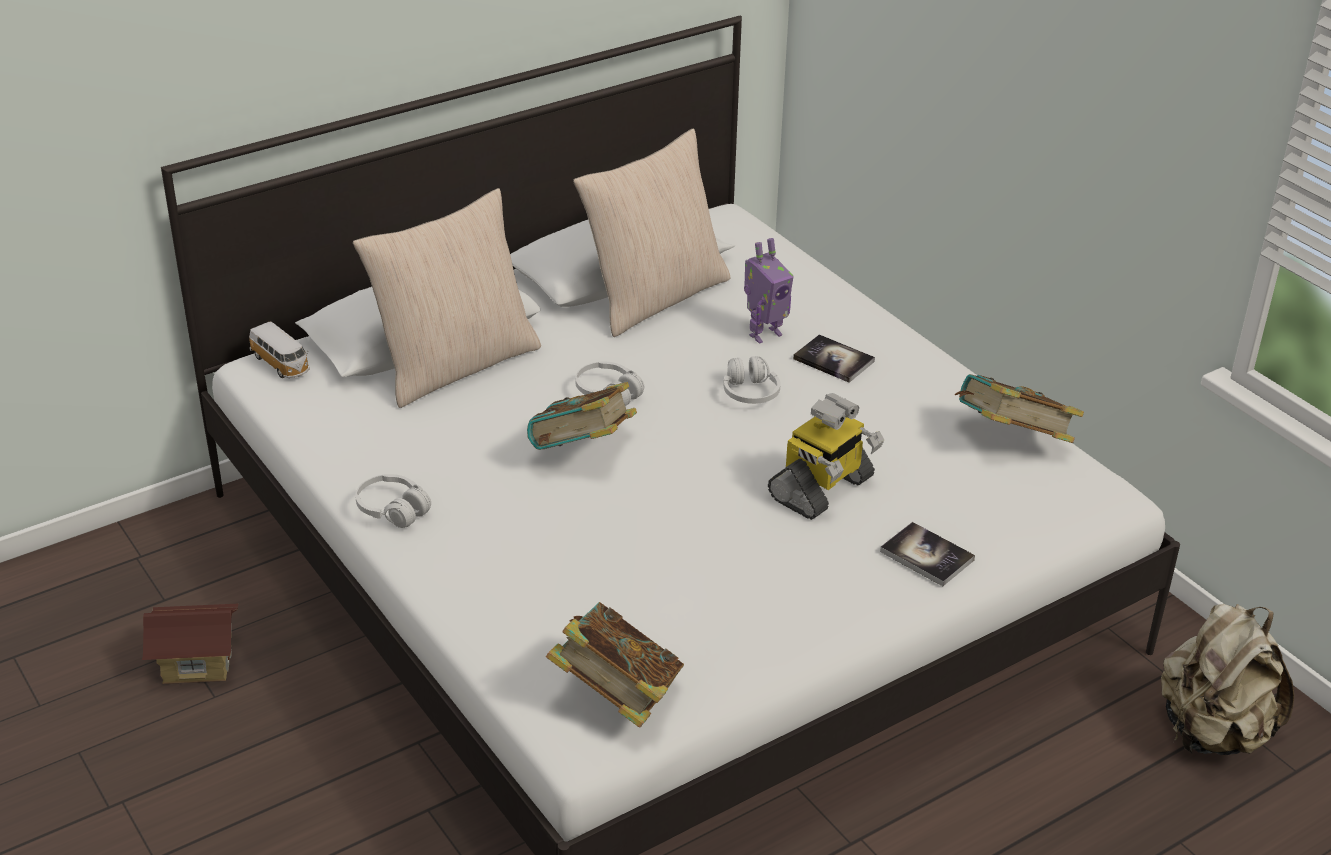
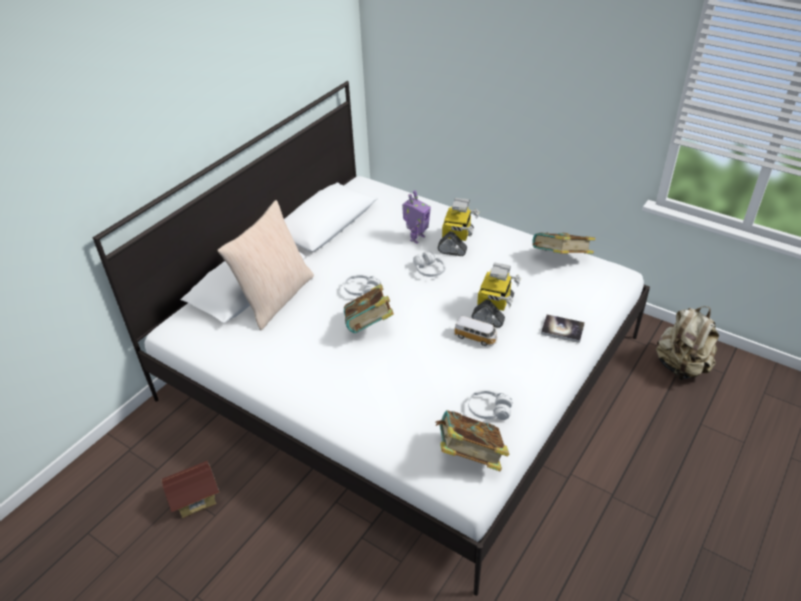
camera: 20 degrees left, 5 degrees up
toy car [249,322,310,378] -> toy car moved to [454,316,498,346]
white headphones [355,474,431,528] -> white headphones moved to [468,389,513,420]
beige pillow [573,129,731,337] -> none
book [793,334,875,383] -> toy robot [437,198,479,256]

